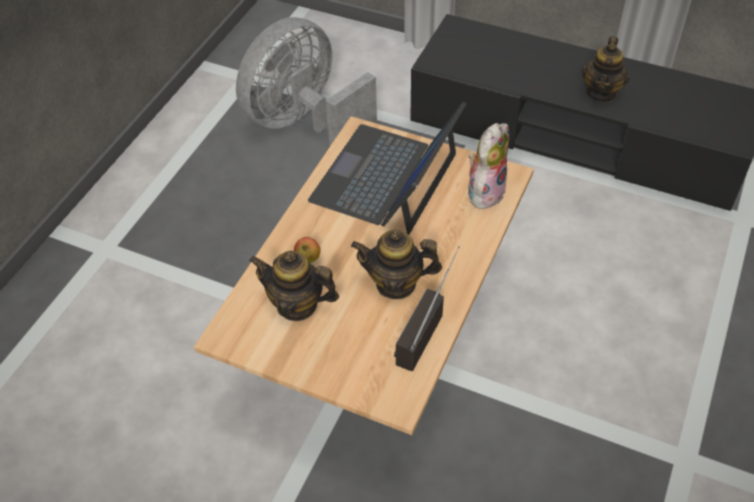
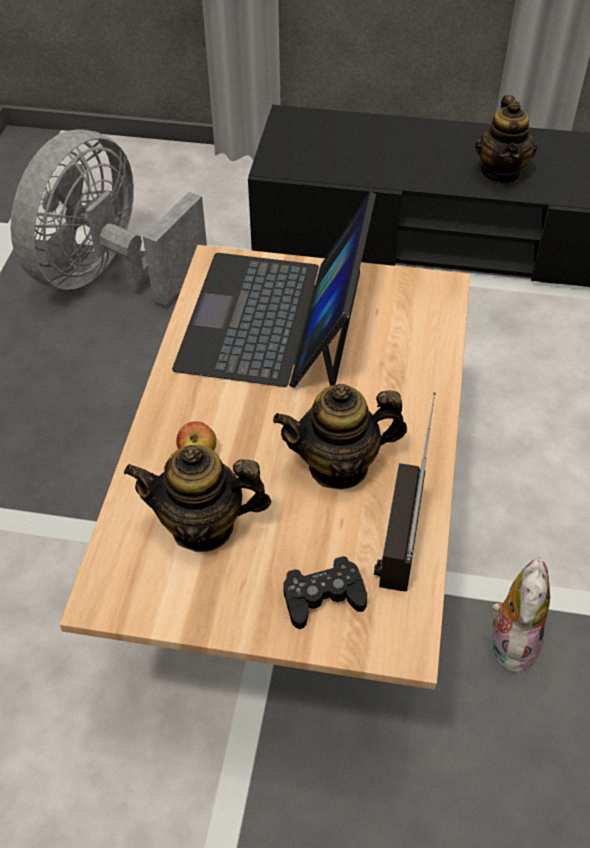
camera: 15 degrees left, 0 degrees up
plush toy [468,123,509,209] -> plush toy moved to [492,557,550,674]
none -> black game controller [283,556,367,629]

